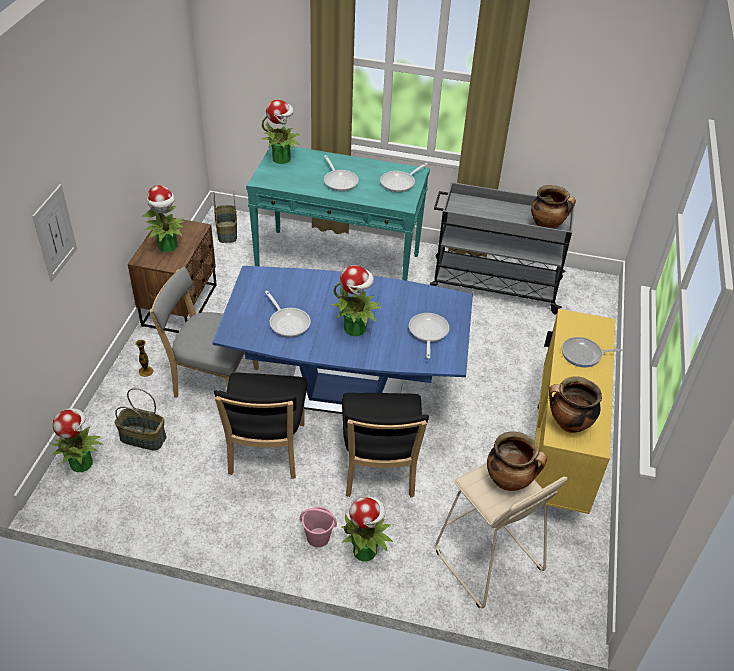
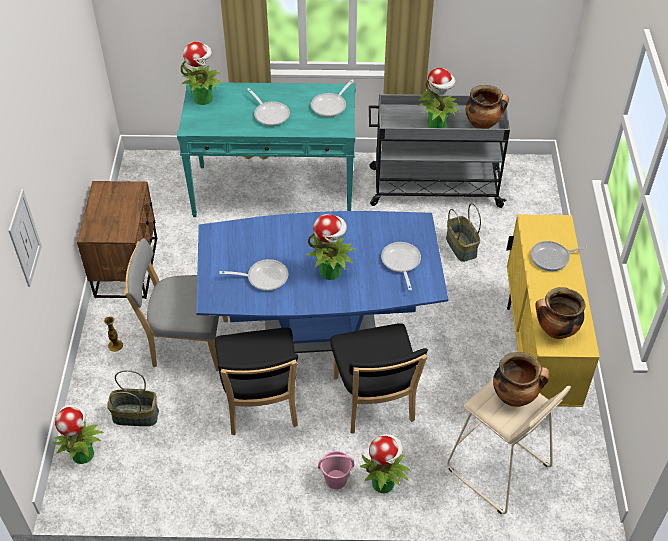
camera: 10 degrees left, 5 degrees up
potted plant [142,185,185,252] -> potted plant moved to [418,68,460,128]
basket [213,191,237,243] -> basket moved to [446,203,481,262]
frying pan [265,291,311,337] -> frying pan turned 45 degrees counterclockwise [219,259,288,291]

